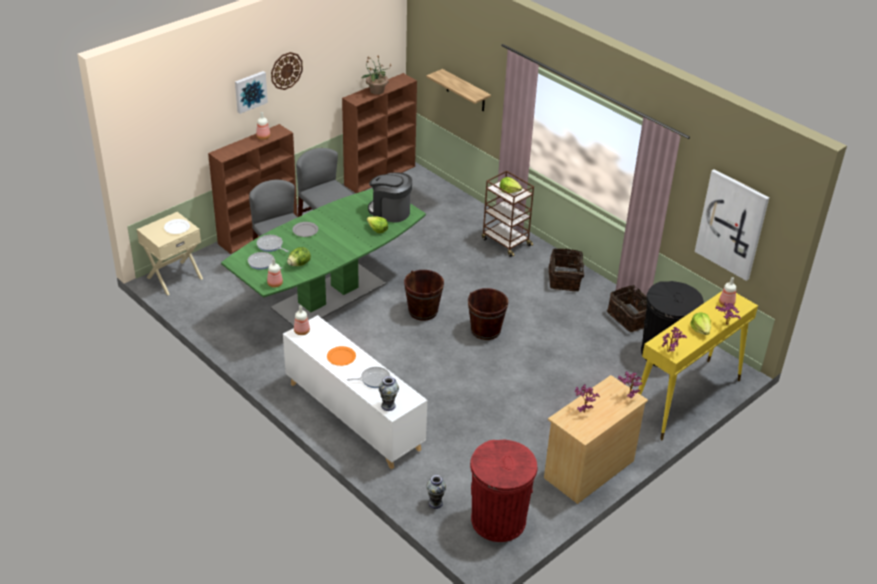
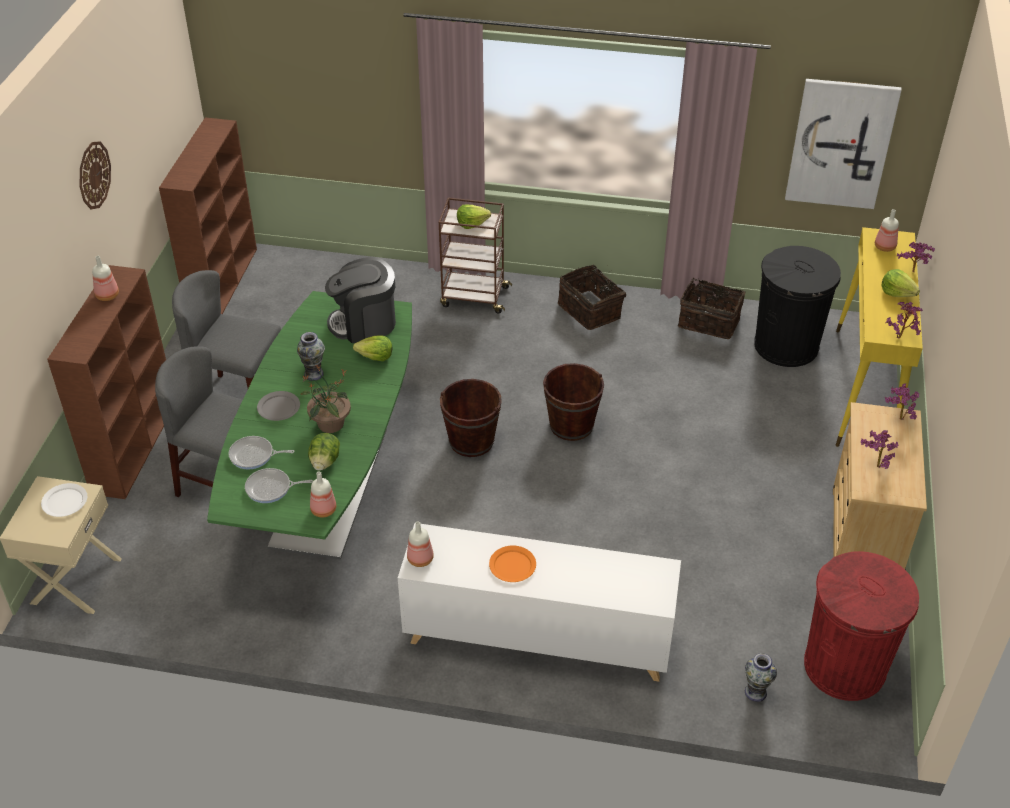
camera: 35 degrees left, 5 degrees up
picture [235,71,268,114] -> none
frying pan [347,367,390,388] -> none
potted plant [362,56,391,95] -> potted plant moved to [300,365,351,433]
vase [379,376,399,411] -> vase moved to [297,332,325,381]
shelf [426,69,491,111] -> none

